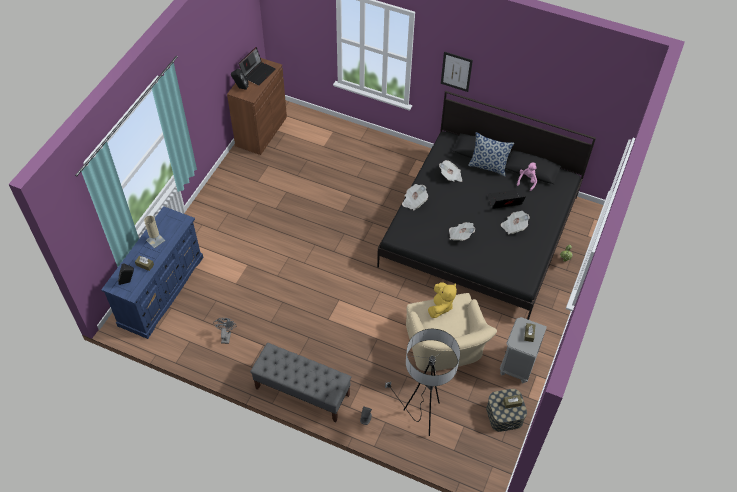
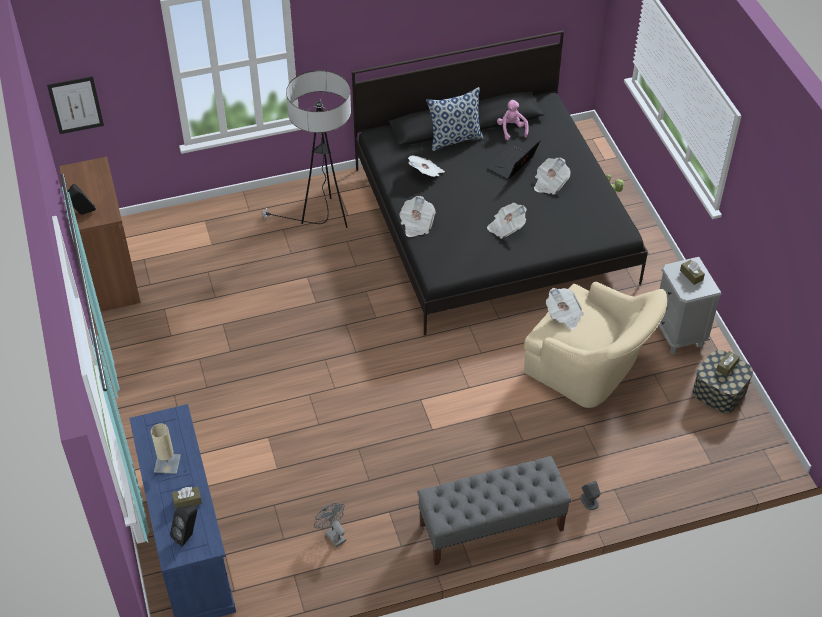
camera: 40 degrees left, 5 degrees down
laptop [238,47,276,85] -> none
floor lamp [385,329,460,436] -> floor lamp moved to [260,71,351,228]
yellow plush toy [428,282,457,318] -> newspaper [546,288,584,330]
picture [441,51,473,92] -> picture moved to [47,76,104,134]

